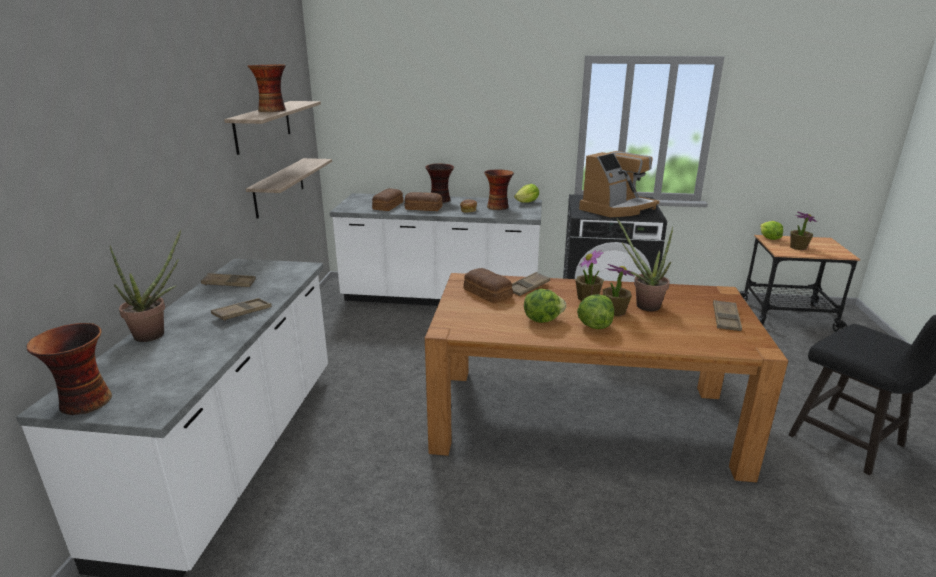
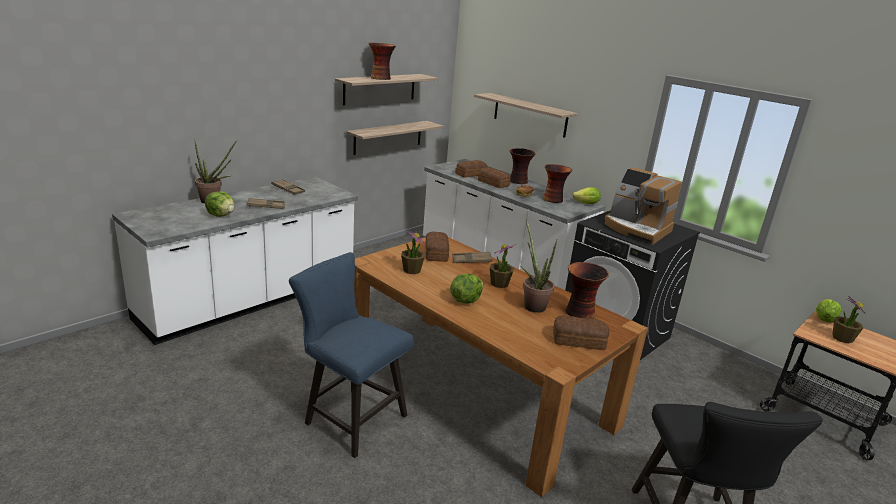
camera: 35 degrees right, 0 degrees up
vase [26,323,112,415] -> vase moved to [565,262,609,319]
lettuce [524,289,566,323] -> lettuce moved to [205,191,234,217]
coffee machine [579,151,659,217] -> coffee machine turned 45 degrees clockwise [604,167,682,245]
potted plant [602,264,634,316] -> potted plant moved to [401,229,425,274]
brown tray [713,300,742,331] -> bread [553,316,609,350]
none -> blue chair [289,252,414,458]
none -> shelf [474,93,578,138]

